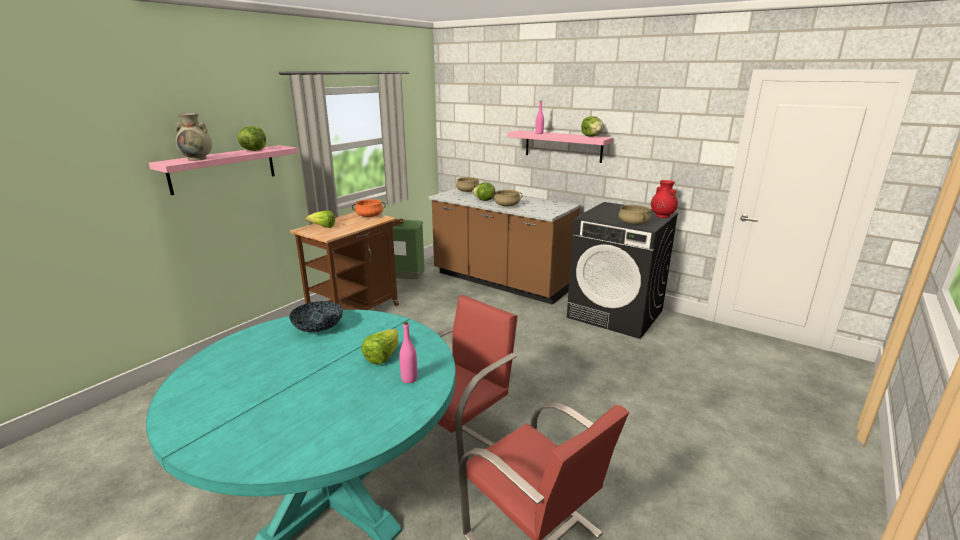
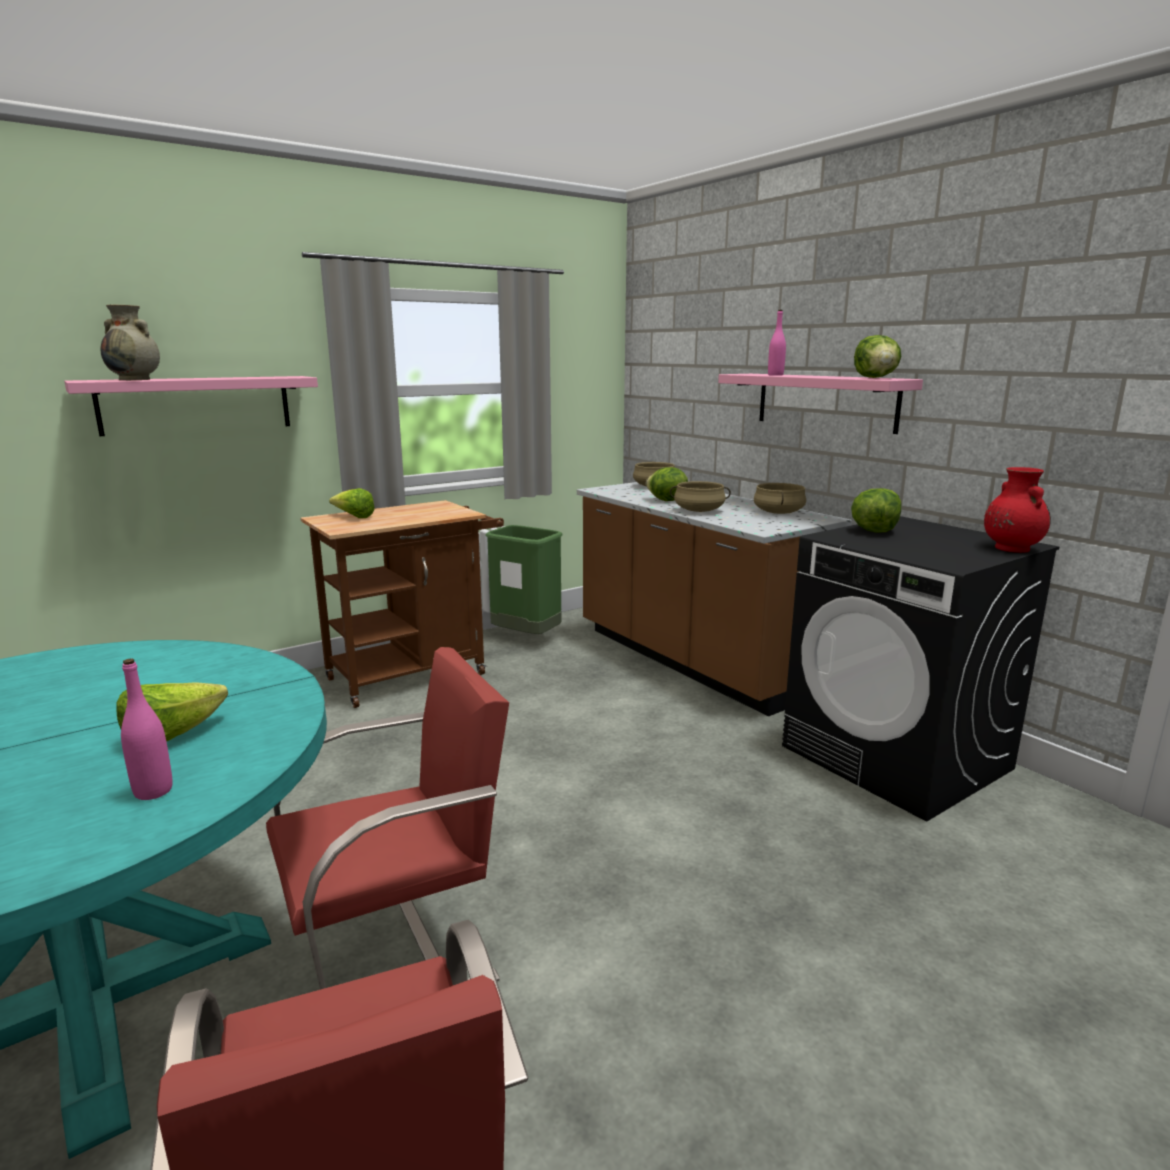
camera: 20 degrees right, 5 degrees down
lettuce [238,126,266,151] -> lettuce moved to [851,488,901,533]
bowl [289,301,343,332] -> none
orange cooking pot [352,199,386,217] -> none
beige cooking pot [619,205,651,225] -> beige cooking pot moved to [754,483,806,514]

